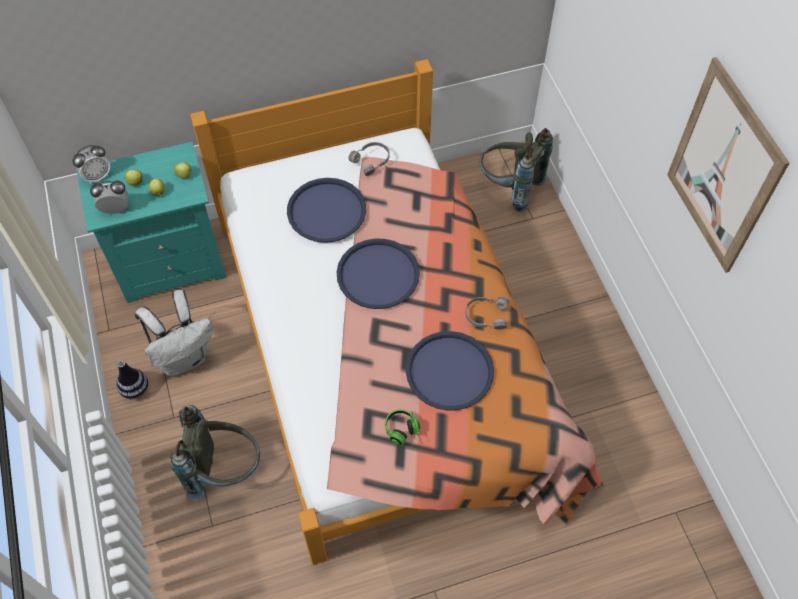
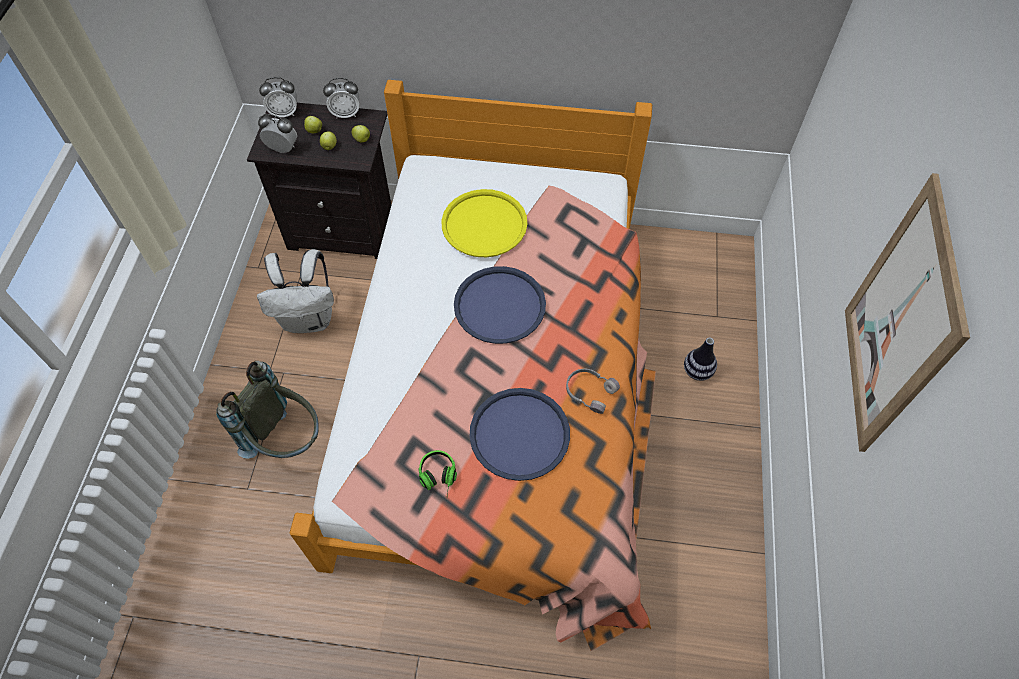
camera: 25 degrees right, 0 degrees up
turquoise nightstand [76,142,226,303] -> black nightstand [247,103,391,259]
vase [116,360,149,399] -> vase moved to [684,338,717,381]
blue tray [287,178,366,243] -> yellow tray [441,189,528,257]
grey headphones [348,142,390,176] -> none
grey backpack [480,128,553,212] -> none
none -> alarm clock [323,78,359,119]

